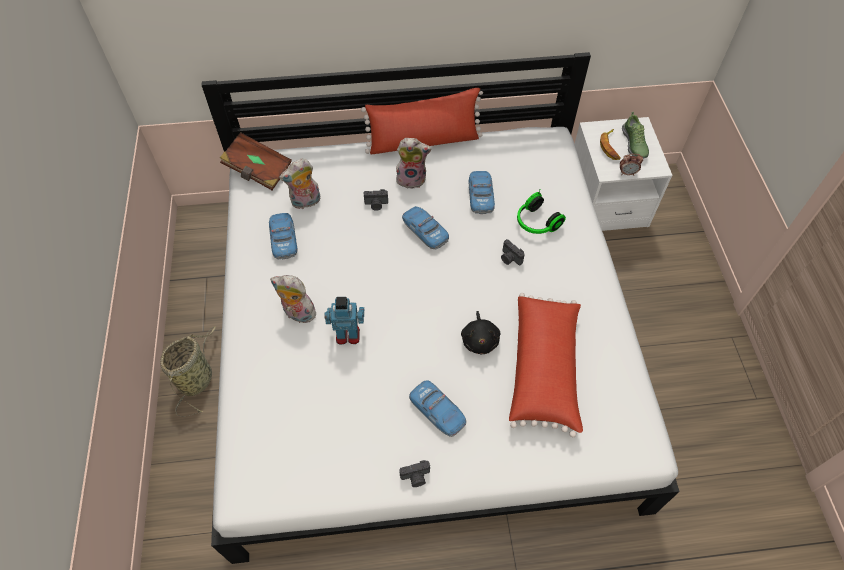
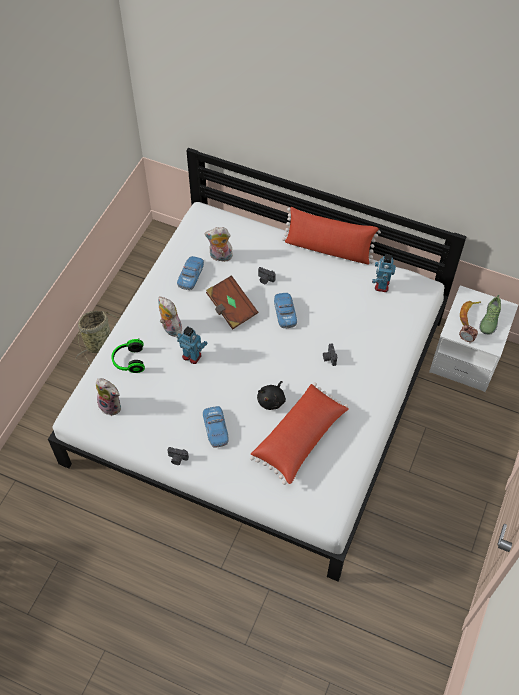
camera: 30 degrees right, 0 degrees up
brown book [220,132,292,190] -> brown book moved to [206,275,258,330]
plush toy [396,138,432,189] -> plush toy moved to [96,378,121,416]
toy car [469,171,495,214] -> none
headphones [517,190,566,234] -> headphones moved to [111,339,145,373]
none -> toy robot [372,254,396,292]

